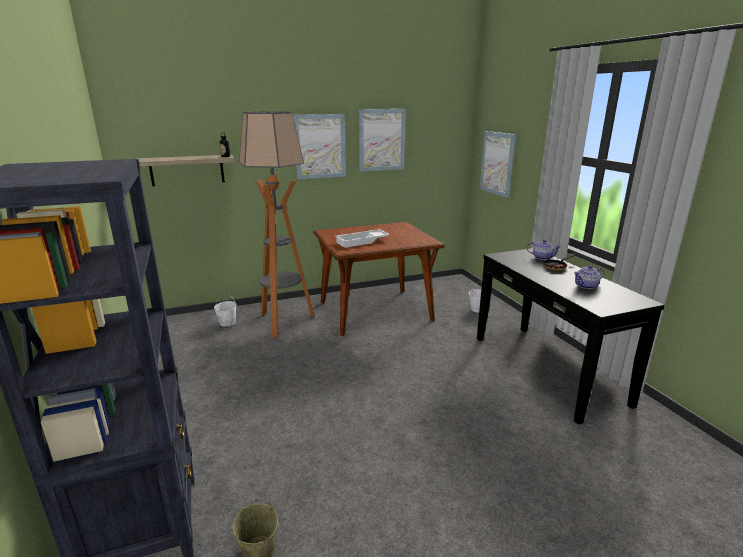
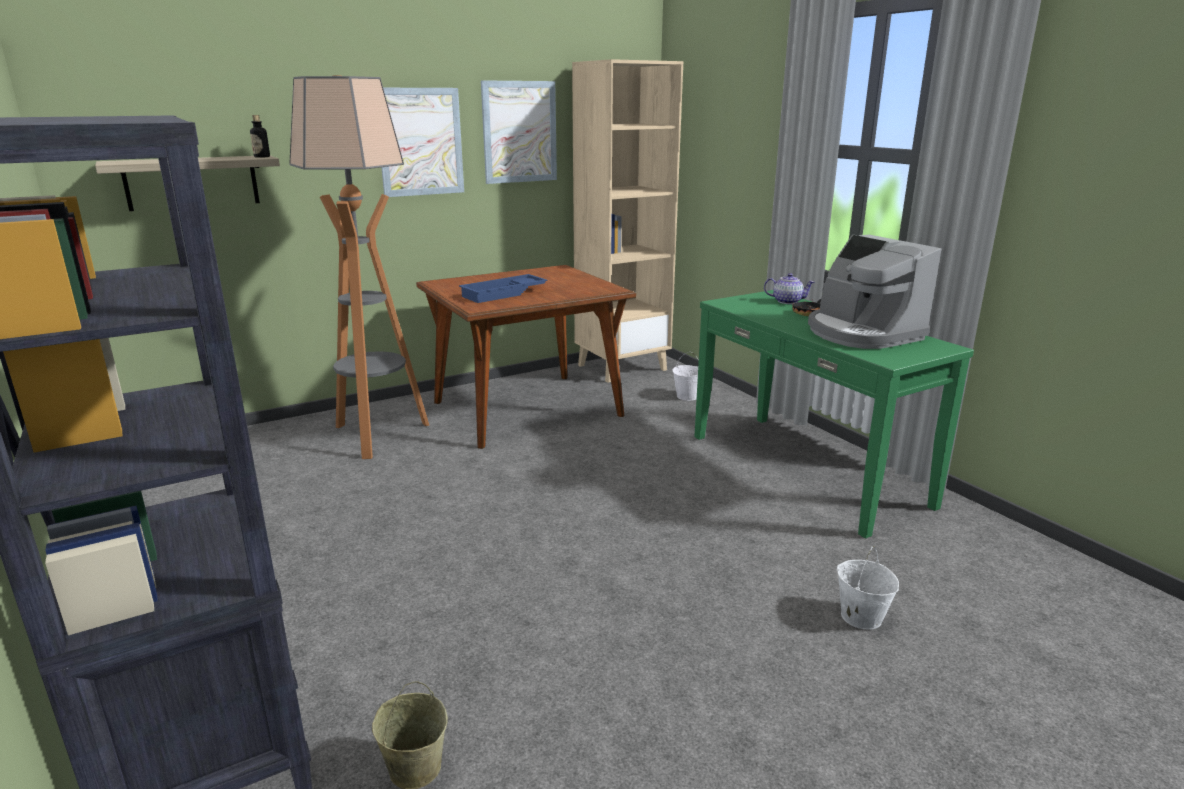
camera: 10 degrees left, 0 degrees up
white bucket [214,294,237,327] -> white bucket moved to [837,546,899,630]
white tray [335,229,390,248] -> blue tray [459,274,548,303]
black console table [477,248,665,425] -> green console table [694,290,974,538]
picture [480,131,516,198] -> none
teapot [574,265,603,289] -> coffee machine [808,235,941,349]
none -> beige bookcase [572,59,683,383]

